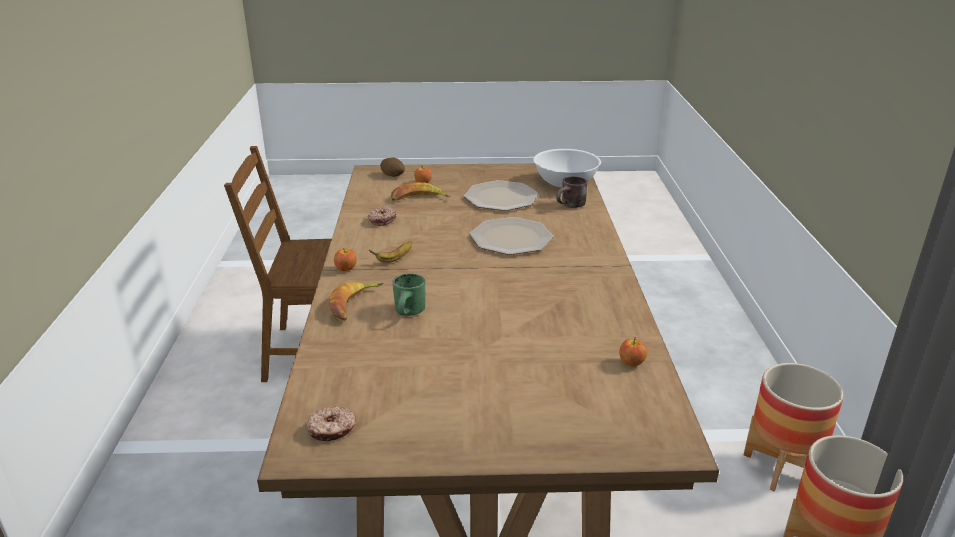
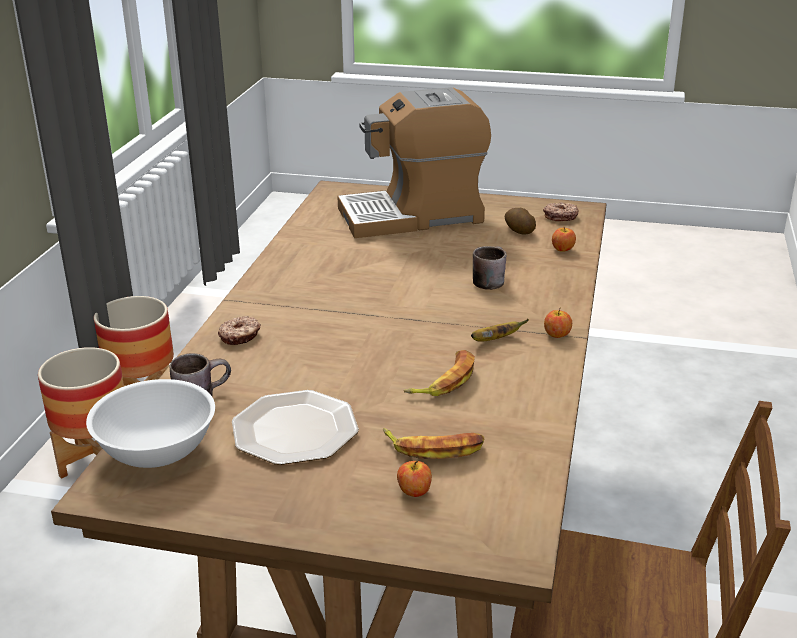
camera: 165 degrees left, 0 degrees up
banana [329,282,383,321] -> banana moved to [404,350,475,396]
donut [368,206,396,226] -> donut moved to [218,316,261,345]
potato [380,158,405,177] -> potato moved to [505,208,536,234]
green mug [392,273,425,316] -> brown mug [473,246,506,290]
plate [470,217,553,255] -> none
apple [619,337,647,367] -> apple moved to [552,227,576,252]
none -> coffee machine [337,87,491,238]

